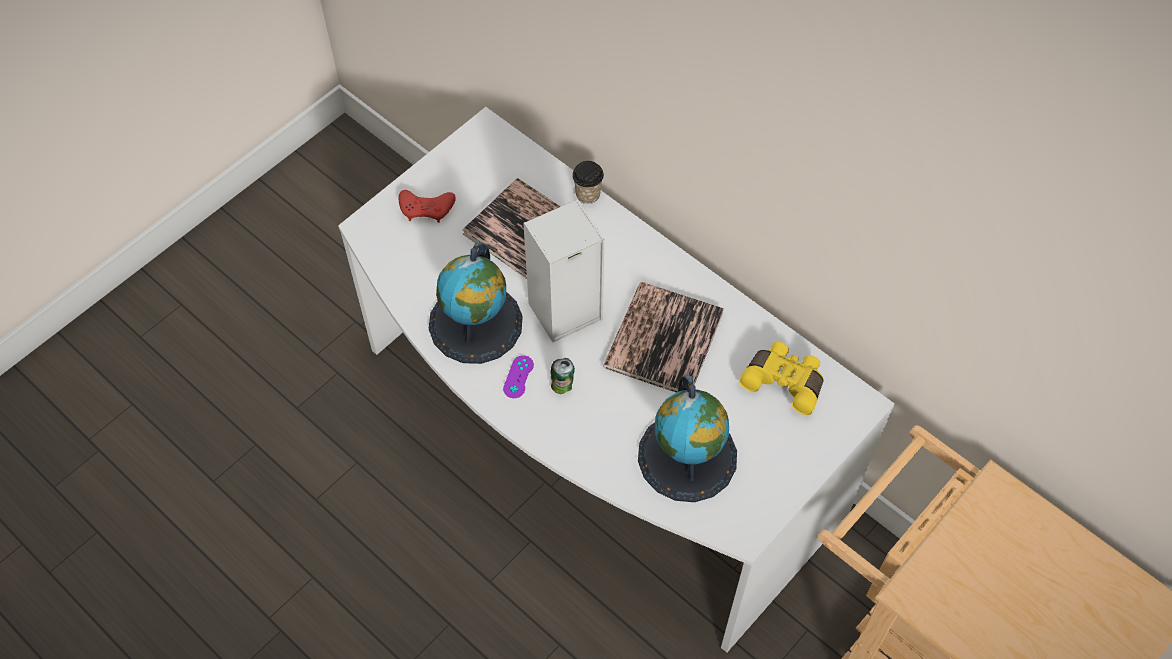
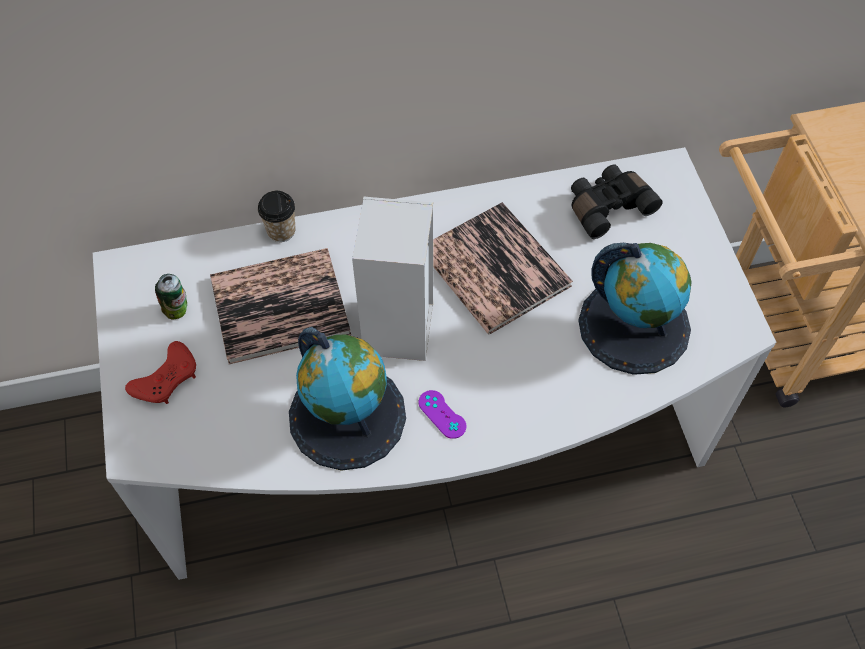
camera: 55 degrees left, 0 degrees up
can [551,358,575,394] -> can moved to [155,274,187,319]
yellow binoculars [739,341,823,415] -> black binoculars [571,164,663,239]

